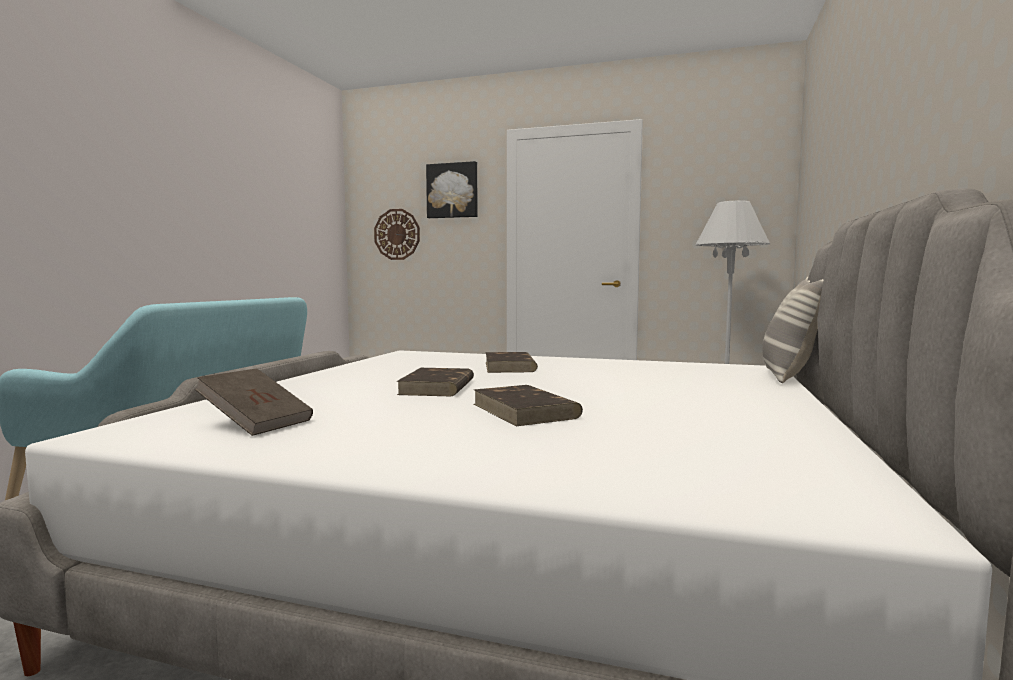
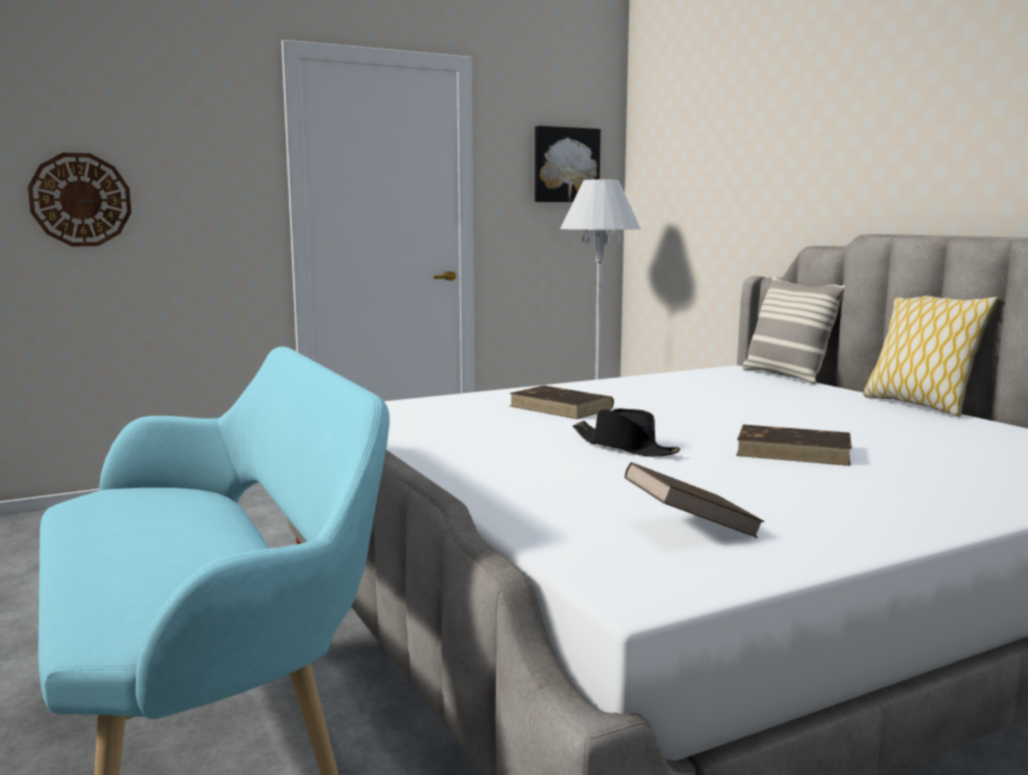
camera: 45 degrees left, 5 degrees up
brown book [396,368,474,396] -> black hat [573,409,680,456]
picture [426,161,478,218] -> picture moved to [535,126,601,202]
none -> pillow [863,296,999,417]

